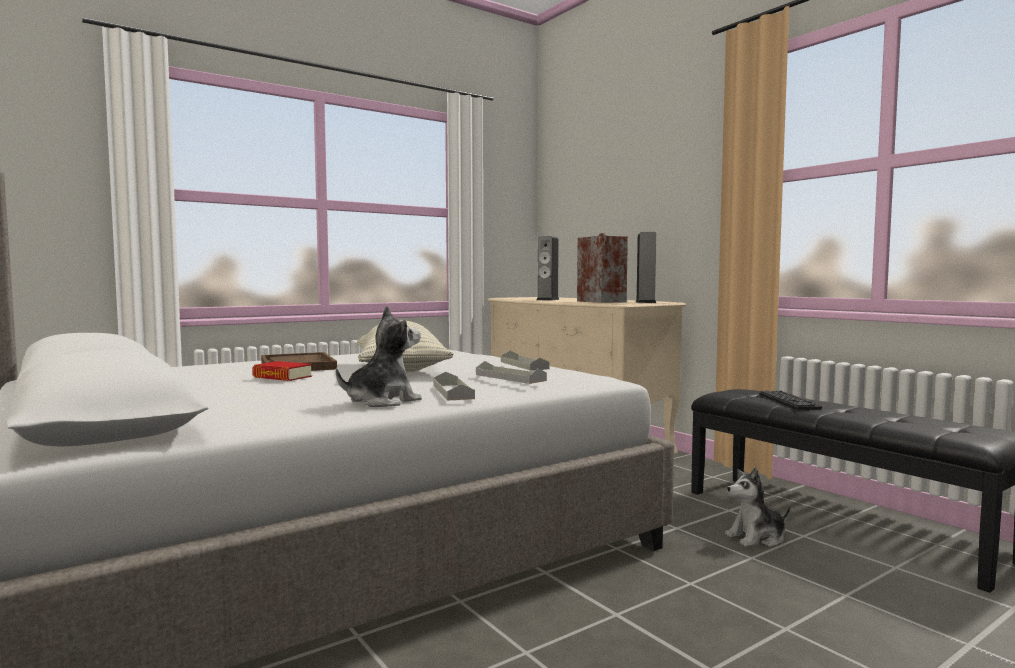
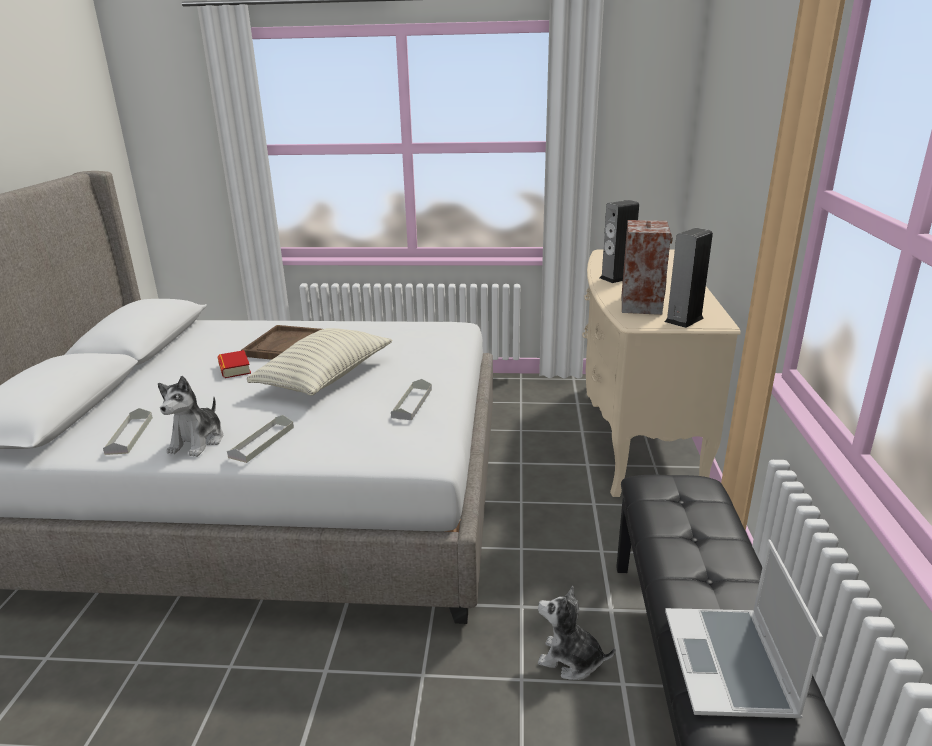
camera: 40 degrees right, 20 degrees up
plush toy [336,306,422,407] -> plush toy turned 105 degrees clockwise [158,376,223,457]
grey tray [476,361,547,384] -> grey tray moved to [103,408,153,455]
keyboard [759,391,822,410] -> none
none -> laptop [665,540,823,718]

